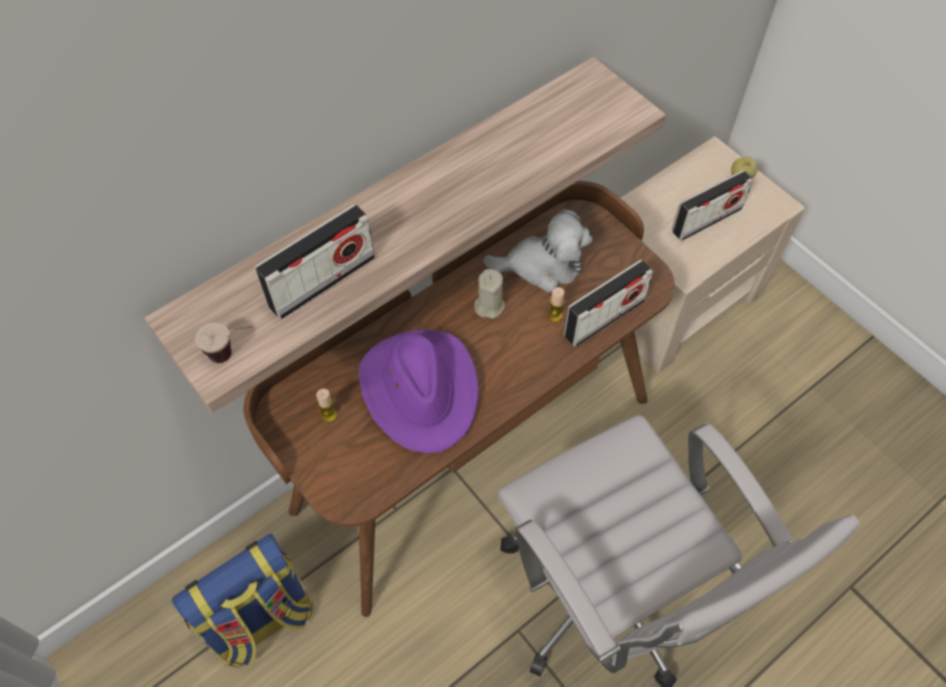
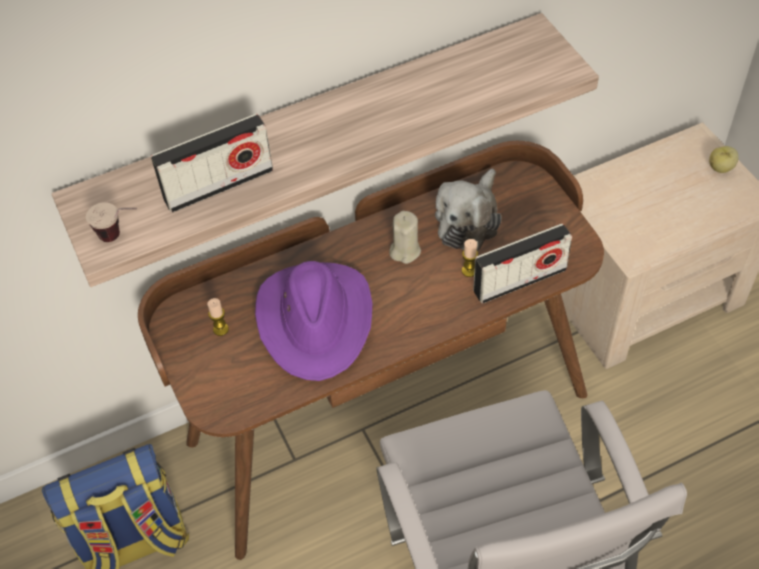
camera: 15 degrees right, 5 degrees down
plush toy [483,209,592,293] -> plush toy turned 105 degrees clockwise [435,169,502,251]
radio [672,170,753,241] -> none

